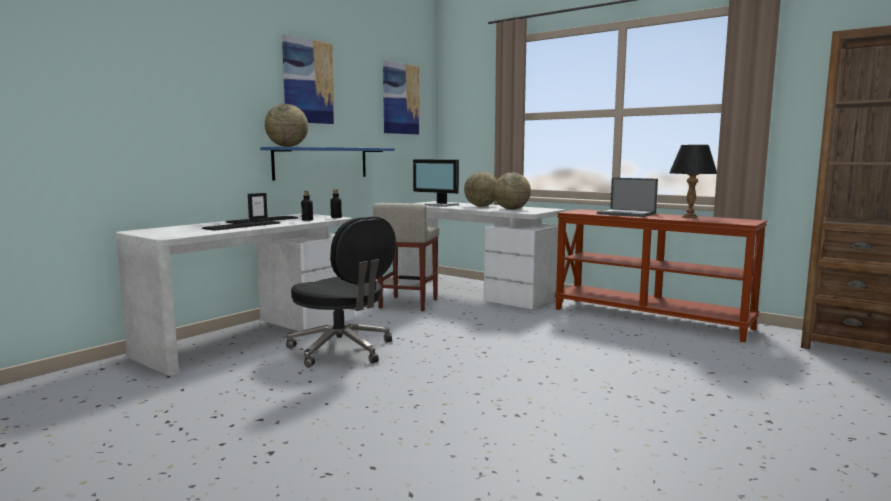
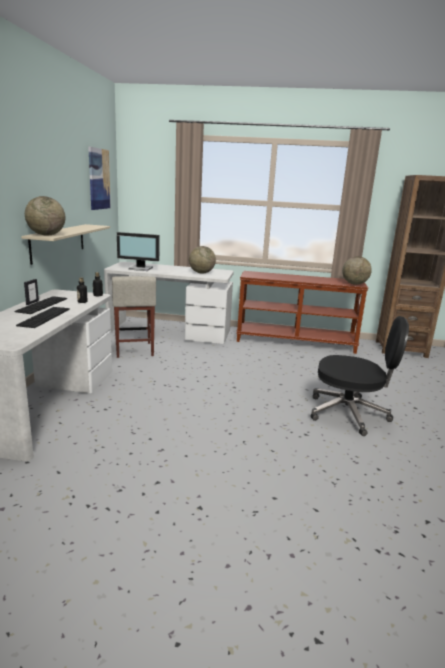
camera: 30 degrees left, 10 degrees up
blue shelf [260,147,395,180] -> beige shelf [21,224,110,265]
picture [282,35,335,124] -> none
black office chair [286,216,396,367] -> black office chair moved to [310,316,409,436]
globe [464,171,497,207] -> globe moved to [342,256,372,285]
laptop [597,178,658,217] -> none
black table lamp [669,145,717,218] -> none

